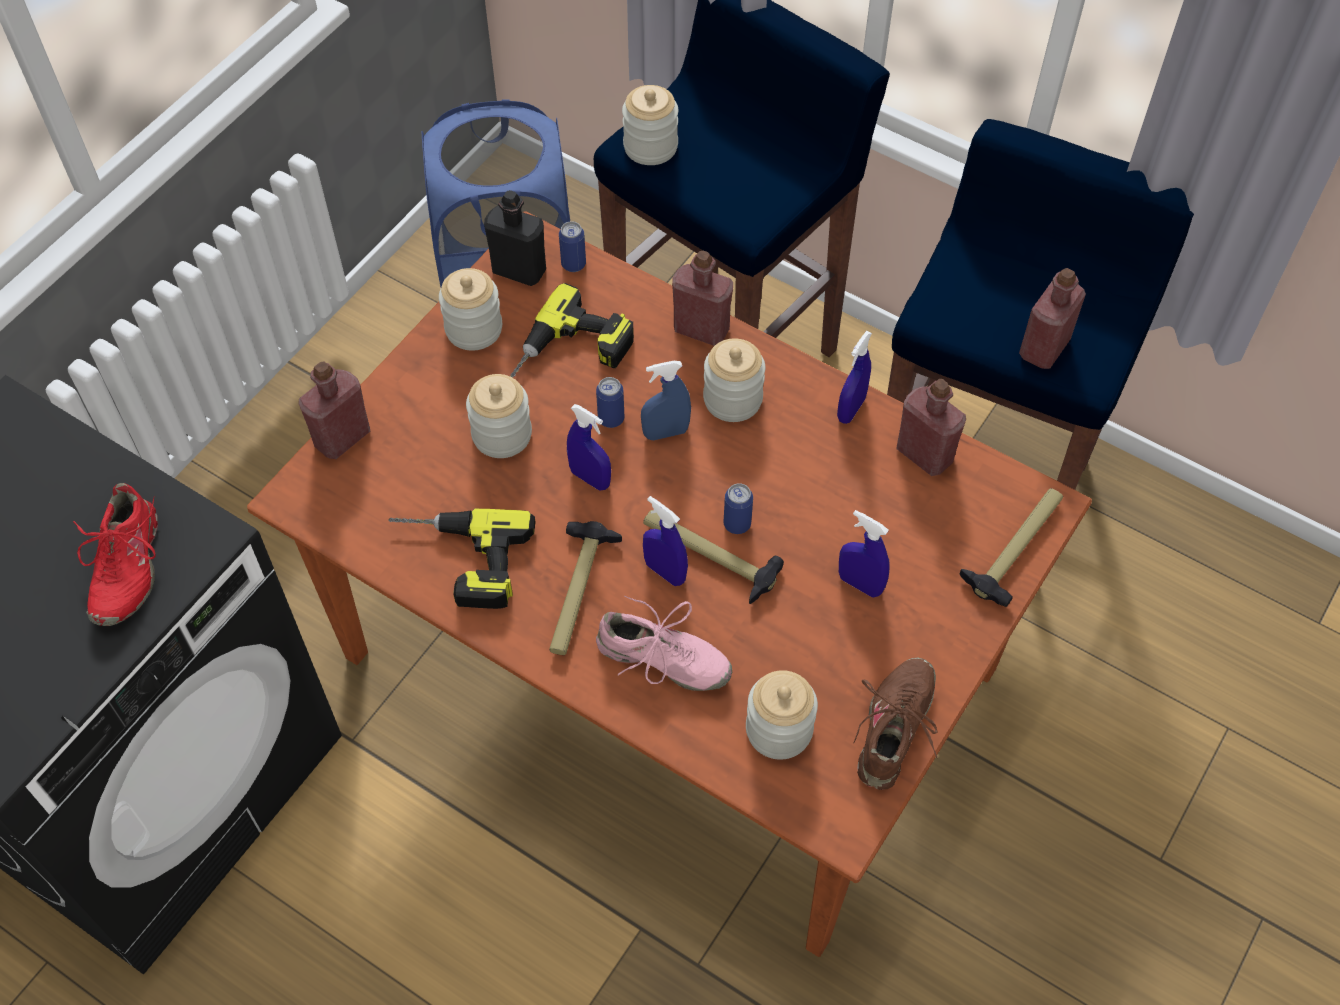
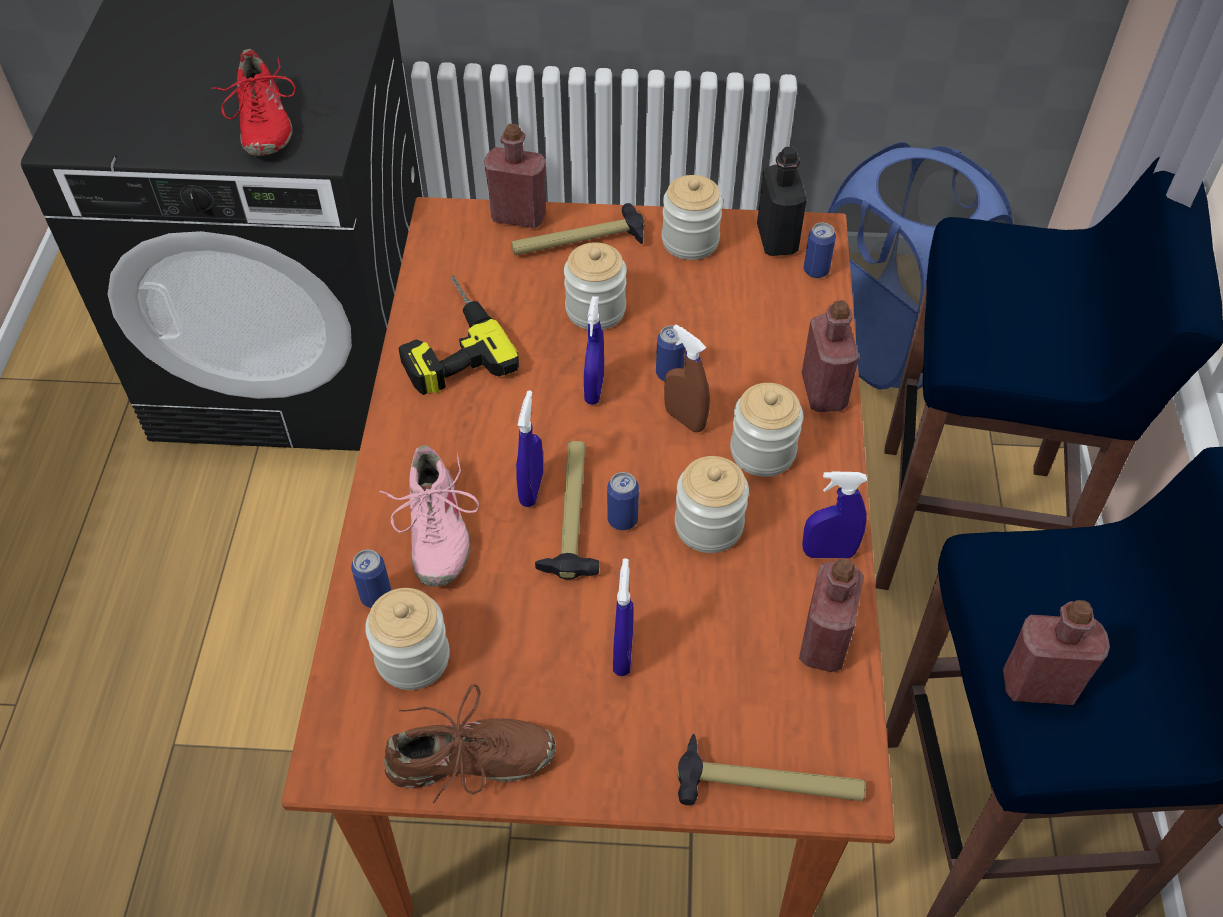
camera: 60 degrees right, 5 degrees down
red shoe [73,483,158,626] -> red shoe turned 75 degrees counterclockwise [211,49,296,156]
power drill [510,283,634,378] -> none
hammer [549,521,622,655] -> hammer moved to [511,203,644,255]
jar [622,85,678,165] -> jar moved to [675,456,749,553]
blue spray bottle [641,361,691,440] -> brown spray bottle [664,324,710,432]
none -> can [351,549,391,608]

